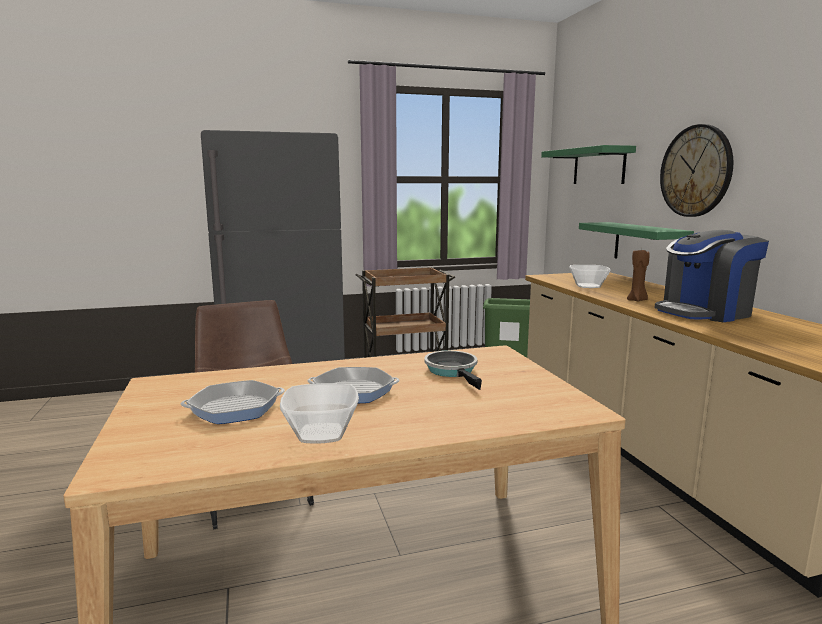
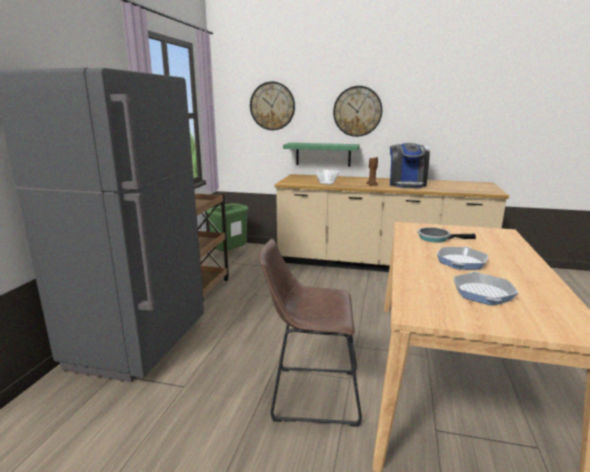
camera: 60 degrees left, 5 degrees up
bowl [280,383,359,444] -> none
green shelf [541,145,636,184] -> wall clock [250,81,295,130]

